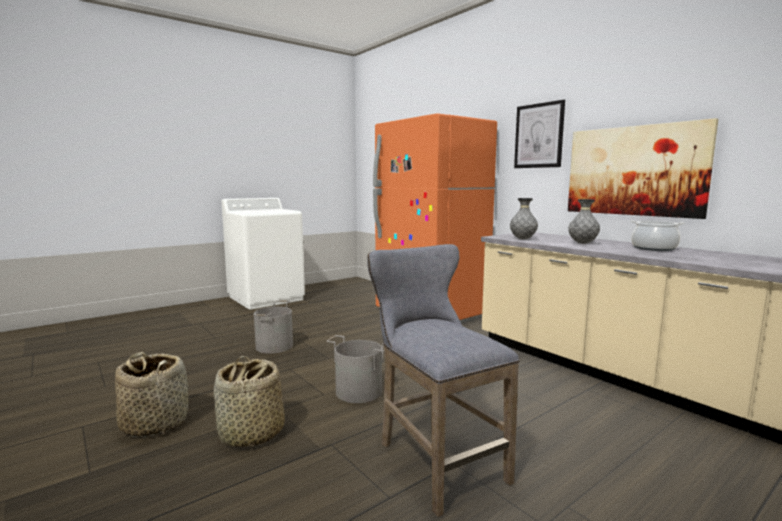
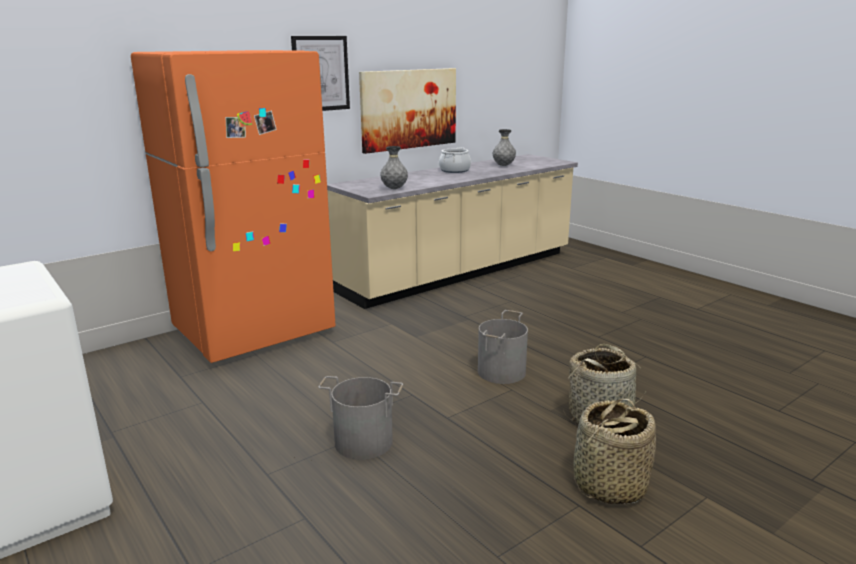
camera: 90 degrees left, 10 degrees up
grey stool [367,244,520,517] -> none
grey vase [568,199,600,244] -> grey vase moved to [493,129,516,166]

